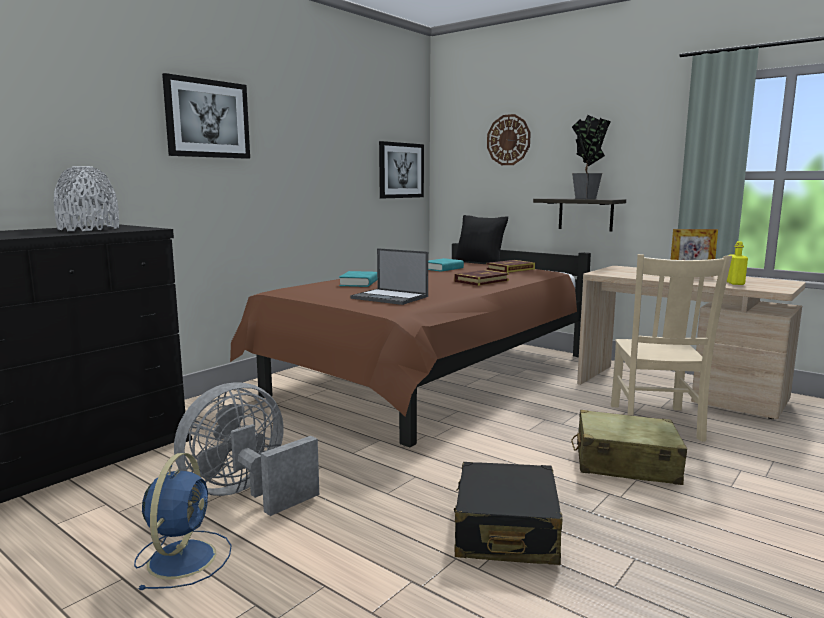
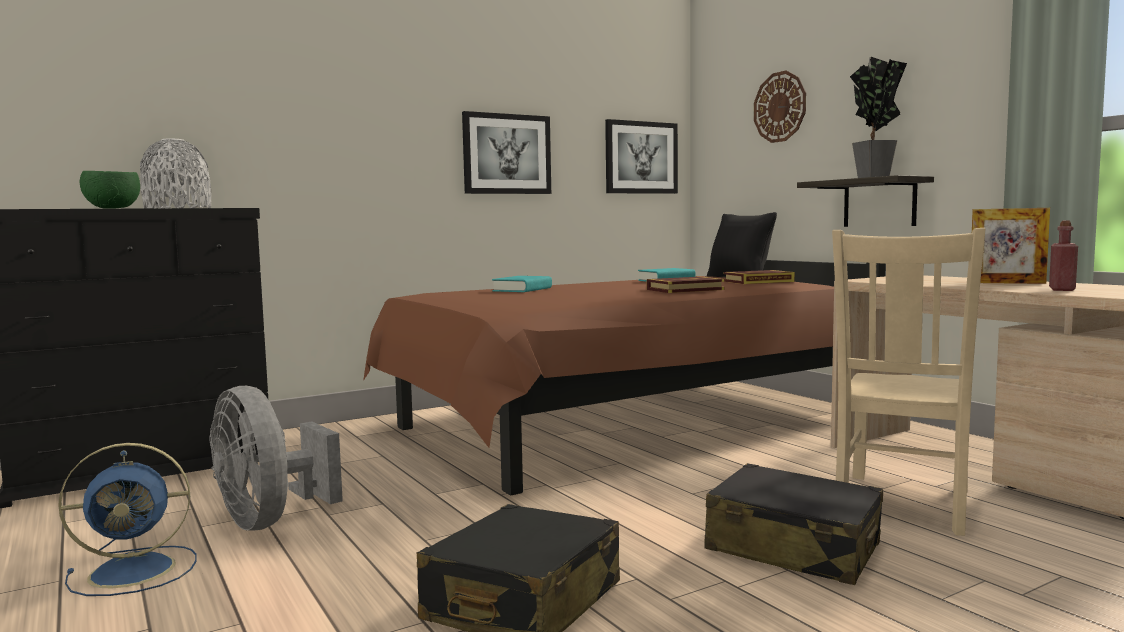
camera: 20 degrees right, 5 degrees down
blue fan [134,453,232,590] -> blue fan turned 45 degrees clockwise [58,443,197,596]
picture [162,73,250,159] -> picture moved to [462,111,551,194]
grey fan [174,382,319,516] -> grey fan turned 105 degrees counterclockwise [209,386,343,530]
laptop [350,248,428,305] -> none
beige suitcase [571,410,687,485] -> black suitcase [705,463,883,585]
yellow bottle [727,241,748,285] -> red bottle [1049,221,1078,291]
none -> green bowl [80,171,140,209]

